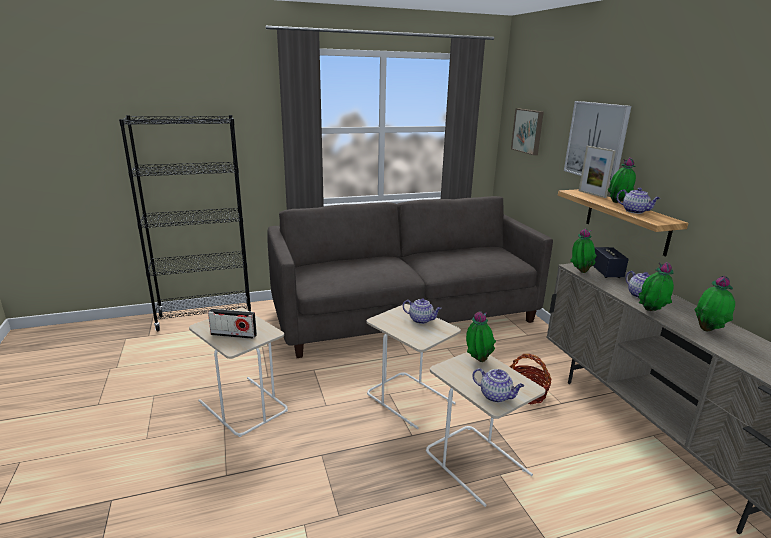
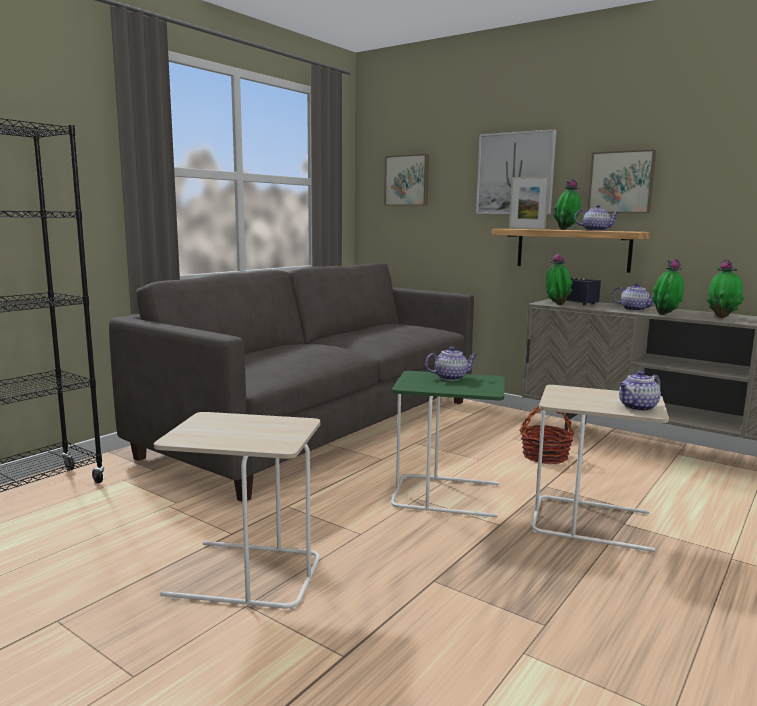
camera: 35 degrees left, 10 degrees down
radio [208,309,257,339] -> none
beige side table [366,304,461,429] -> green side table [391,371,505,518]
potted plant [466,311,496,362] -> none
teapot [472,368,524,403] -> teapot turned 150 degrees clockwise [619,371,661,411]
none -> picture [587,149,656,213]

